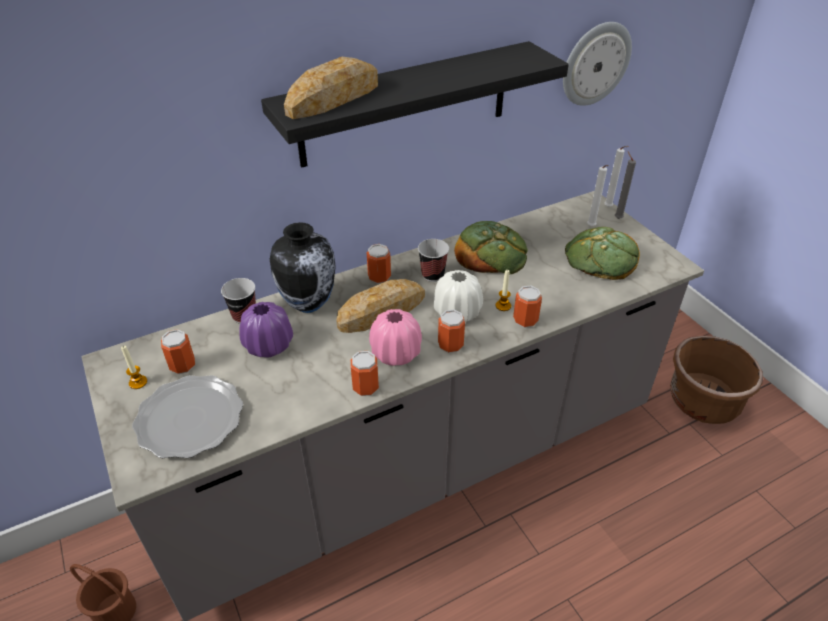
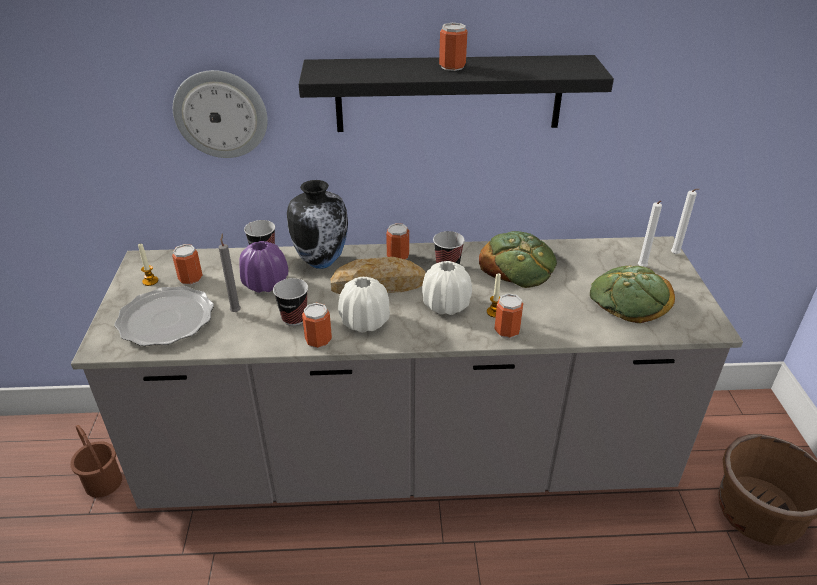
camera: 25 degrees right, 5 degrees down
bread [284,57,378,119] -> none
pink vase [369,309,422,366] -> white vase [338,277,390,333]
can [438,309,465,353] -> can moved to [439,23,468,71]
wall clock [563,22,632,106] -> wall clock moved to [173,70,268,158]
grey candle [615,151,636,219] -> grey candle moved to [219,233,241,312]
none -> cup [273,278,308,326]

